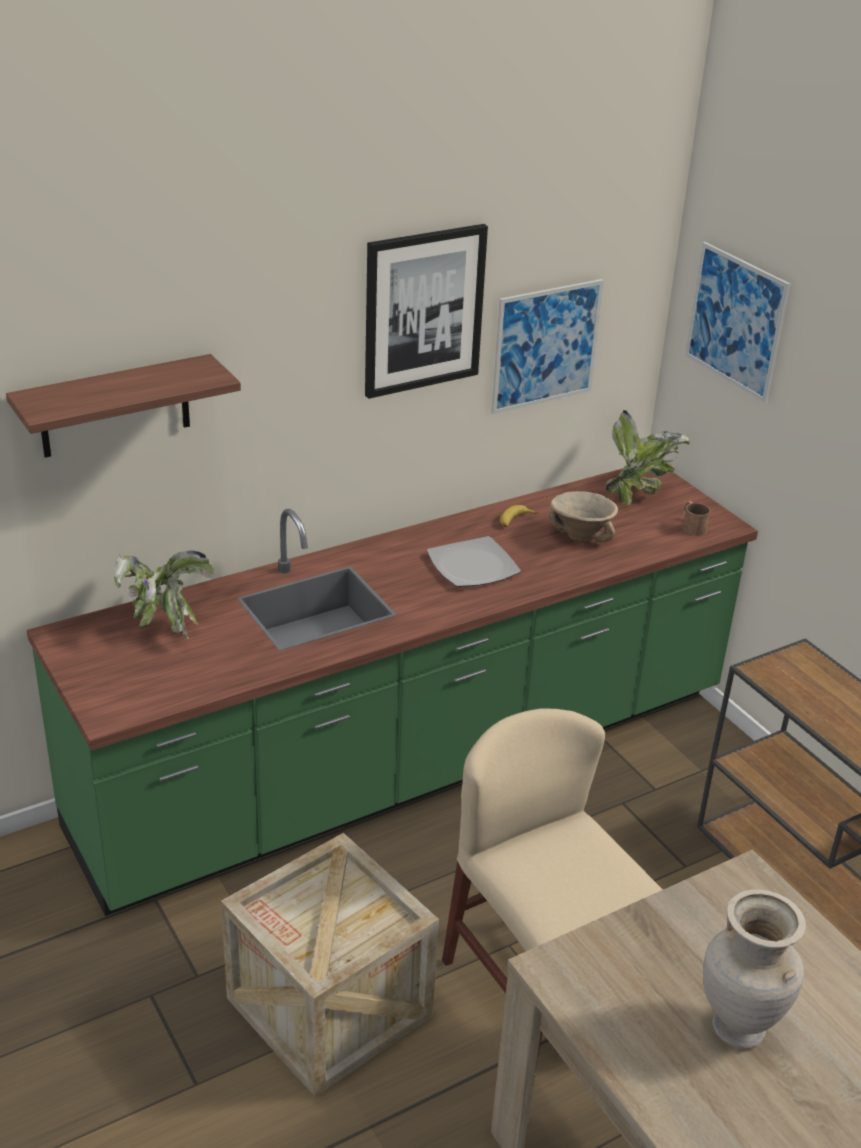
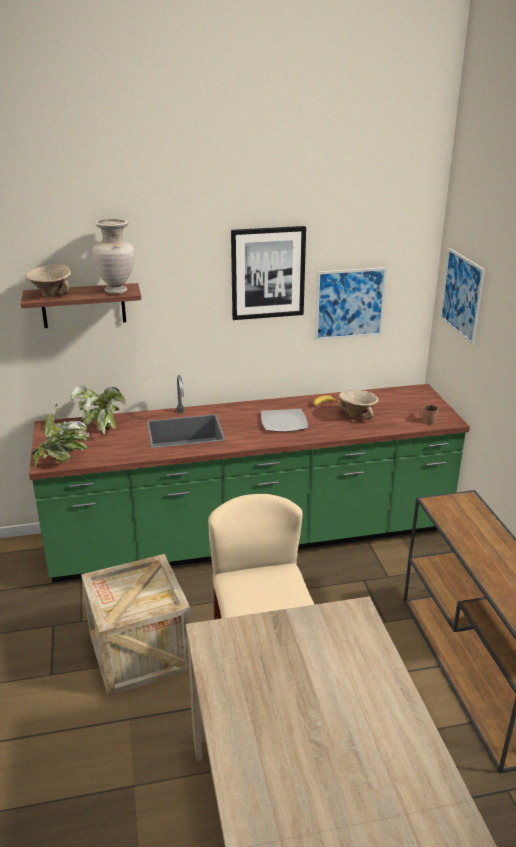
camera: 20 degrees right, 5 degrees down
potted plant [605,410,690,506] -> potted plant moved to [32,403,89,469]
beige vase [703,889,806,1049] -> beige vase moved to [92,219,135,294]
none -> beige bowl [25,264,71,297]

